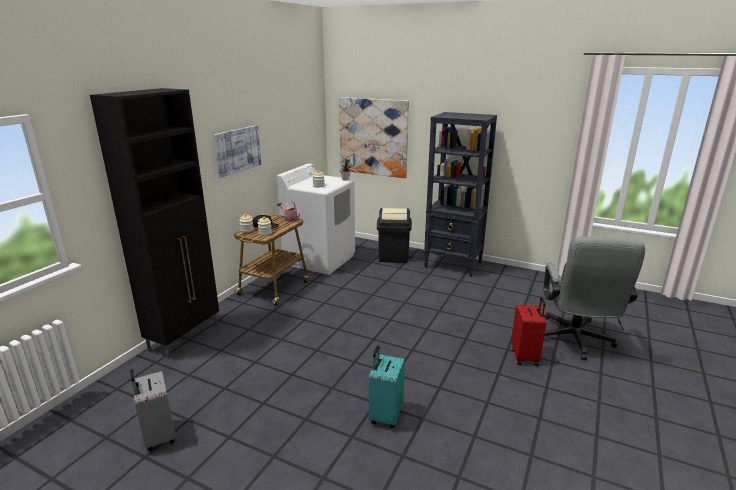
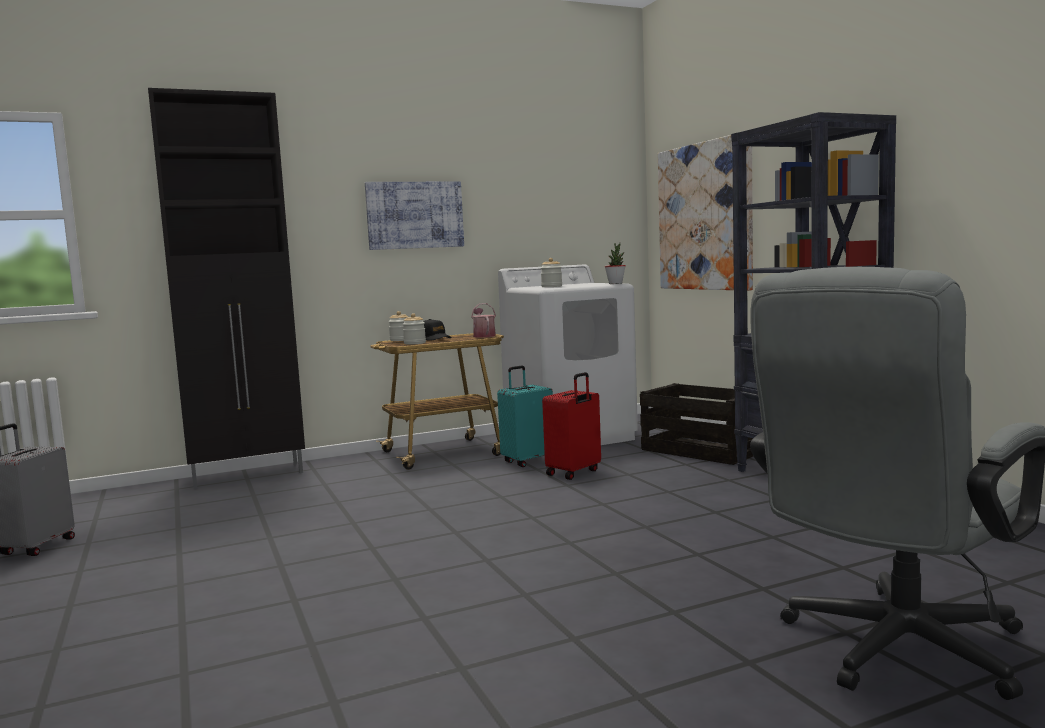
camera: 40 degrees right, 15 degrees down
turquoise suitcase [369,345,405,428] -> turquoise suitcase moved to [497,366,553,467]
black trash can [377,208,412,263] -> crate [640,383,753,465]
red suitcase [511,297,546,366] -> red suitcase moved to [542,372,601,480]

